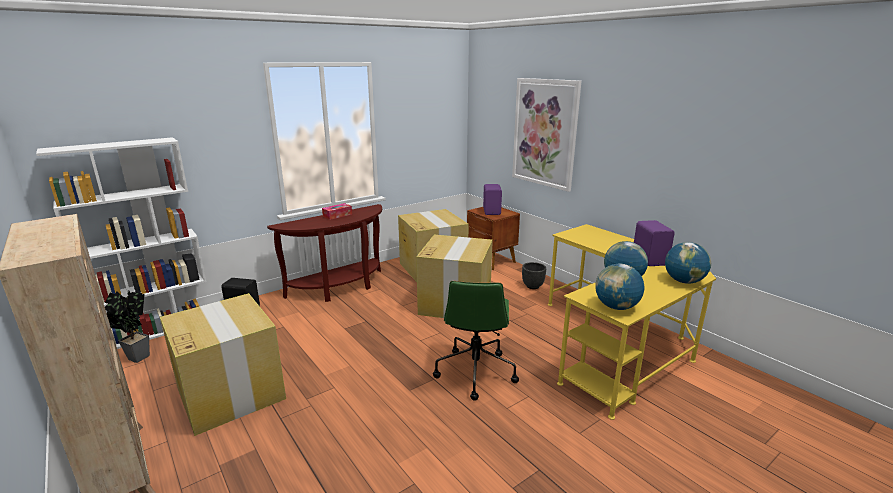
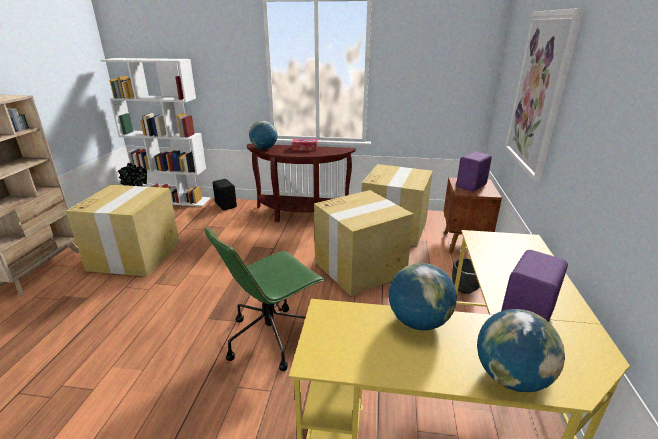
camera: 45 degrees right, 5 degrees up
globe [595,264,645,310] -> globe moved to [249,120,277,149]

